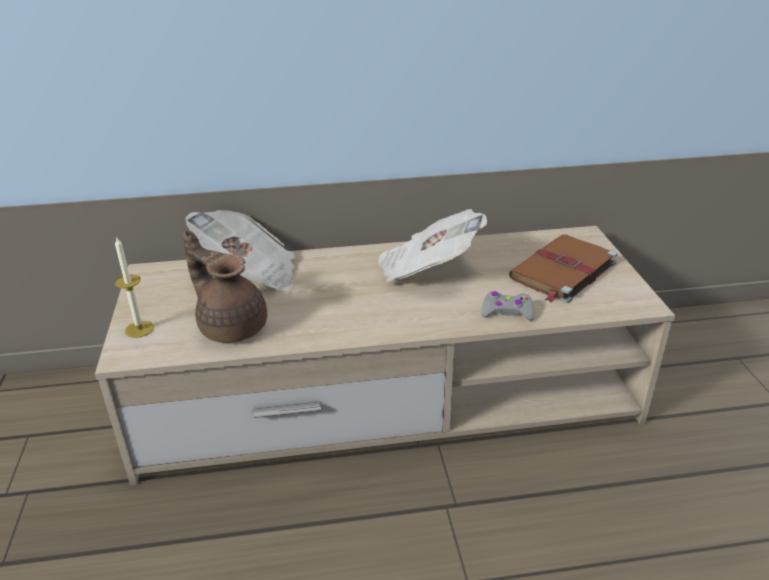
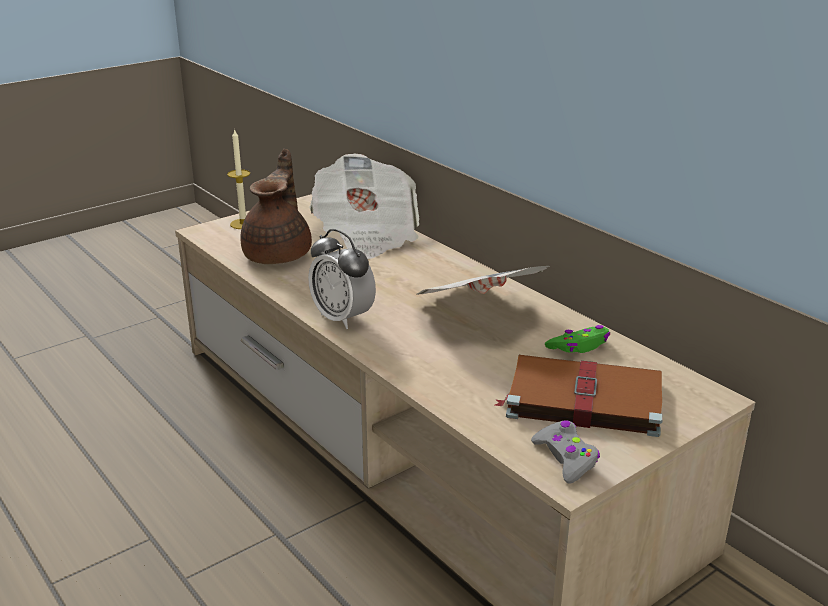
camera: 60 degrees right, 5 degrees down
grey game controller [481,291,535,321] -> grey game controller moved to [531,420,600,484]
none -> alarm clock [308,229,376,329]
none -> green game controller [545,325,610,353]

